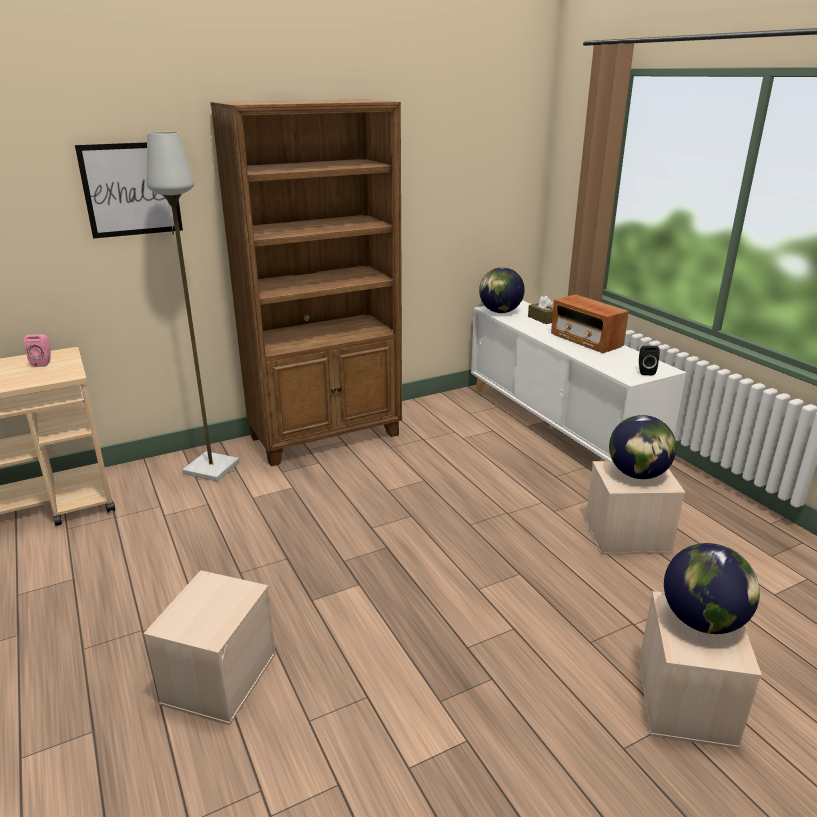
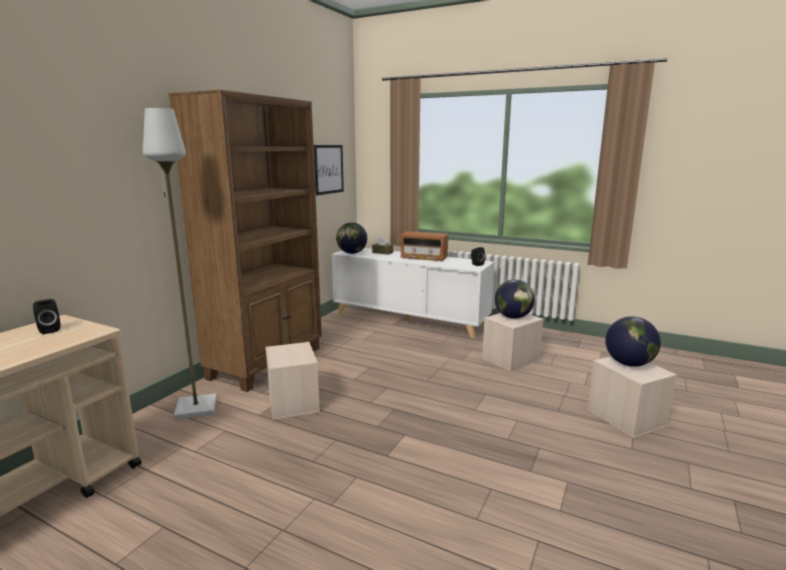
camera: 35 degrees left, 10 degrees down
pink speaker [24,334,51,367] -> black speaker [33,299,60,334]
picture [75,142,183,239] -> picture moved to [314,145,344,195]
beige storage box [144,570,276,725] -> beige storage box moved to [265,342,320,420]

